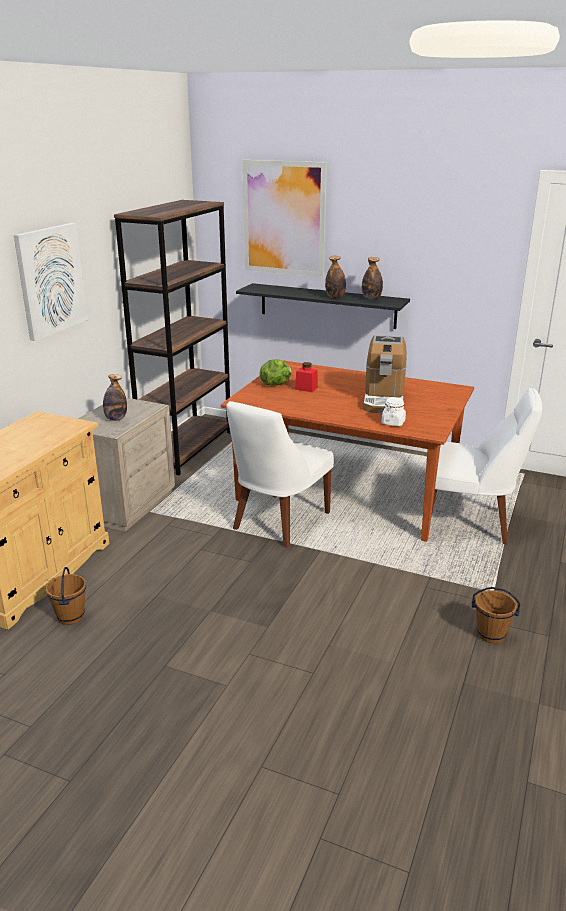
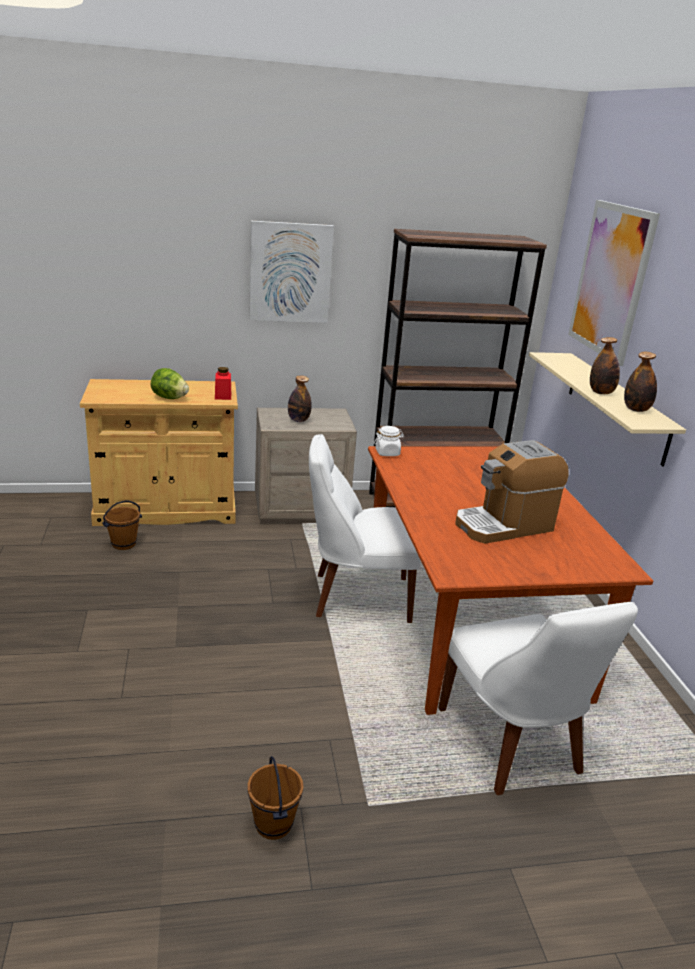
camera: 55 degrees right, 0 degrees up
black shelf [236,283,410,329] -> beige shelf [529,352,686,466]
lettuce [260,360,292,386] -> lettuce moved to [151,368,189,399]
red jar [295,362,318,392] -> red jar moved to [215,367,231,400]
white jar [382,397,406,426] -> white jar moved to [374,426,404,456]

